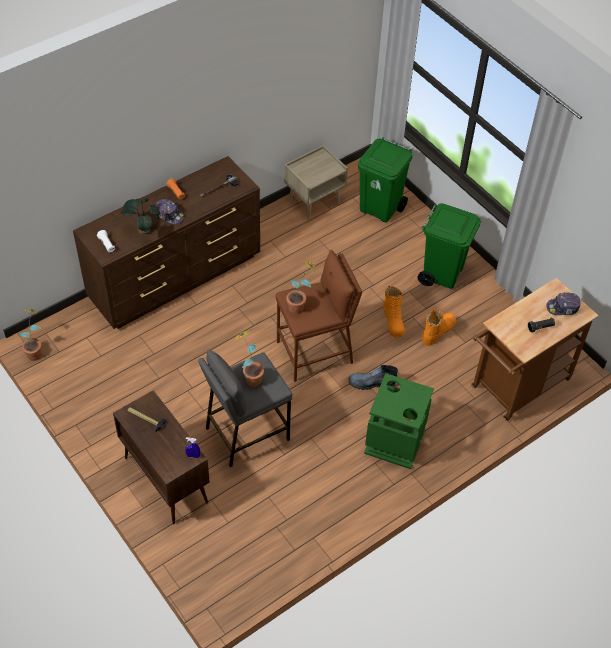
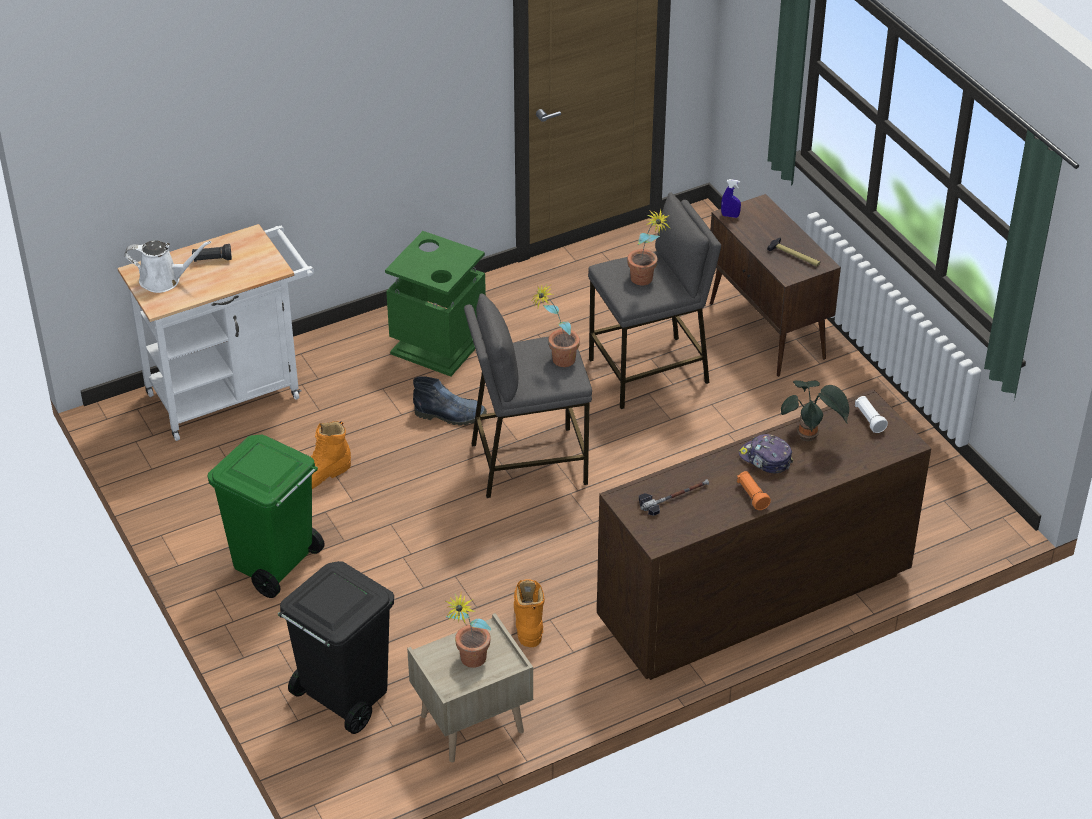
camera: 170 degrees left, 10 degrees down
potted plant [19,309,42,361] -> potted plant moved to [446,591,491,668]
brown stool [276,250,362,382] -> grey stool [464,293,592,498]
green trash can [358,138,413,222] -> black trash can [278,561,394,734]
orange boot [383,286,405,338] -> orange boot moved to [514,579,545,647]
brown cart [472,278,599,421] -> white cart [118,224,314,441]
cap [546,293,581,315] -> white watering can [125,240,211,293]

